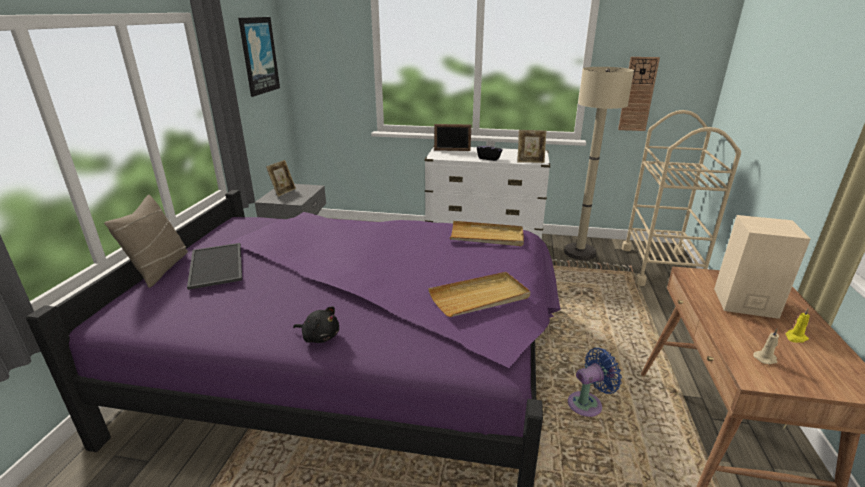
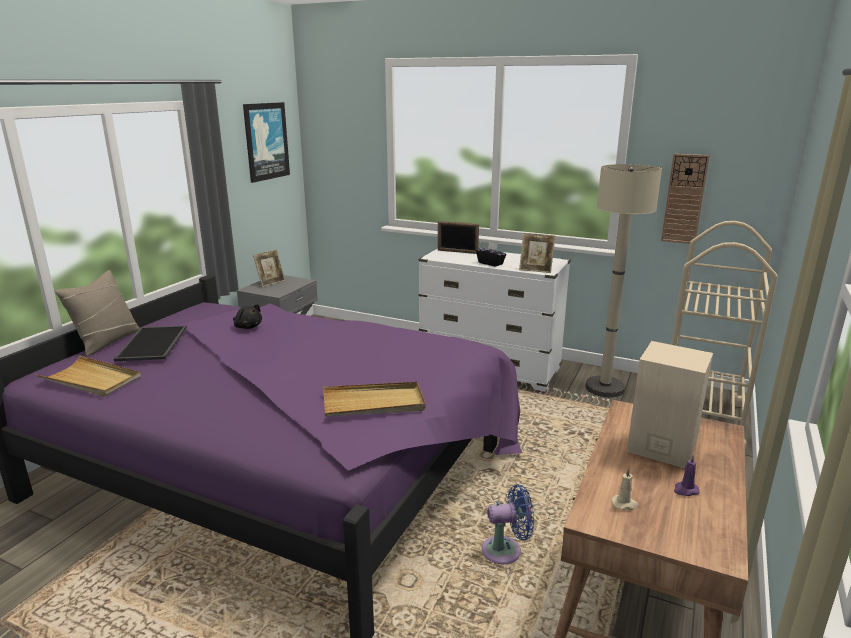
camera: 15 degrees right, 5 degrees down
black plush toy [293,306,339,343] -> black plush toy moved to [233,304,262,329]
beige tray [450,221,524,246] -> beige tray moved to [36,355,141,397]
yellow candle [786,309,810,343] -> purple candle [674,455,700,496]

